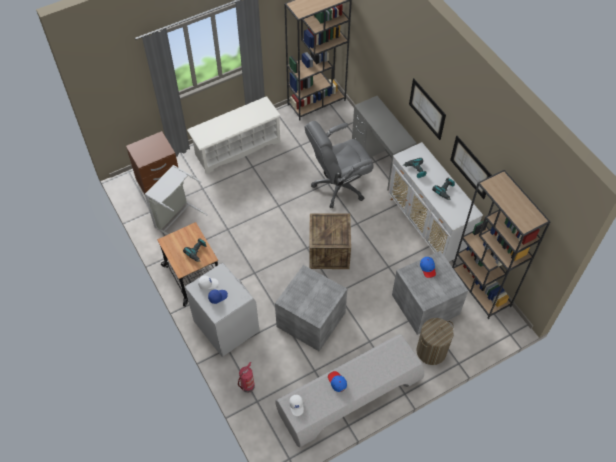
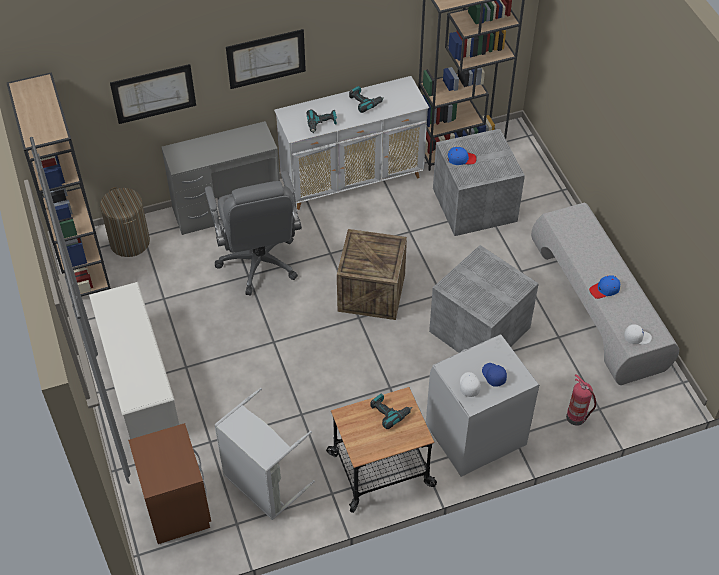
camera: 80 degrees left, 5 degrees down
laundry basket [416,318,454,365] -> laundry basket moved to [100,187,150,257]
picture [450,136,492,199] -> picture moved to [110,64,196,124]

